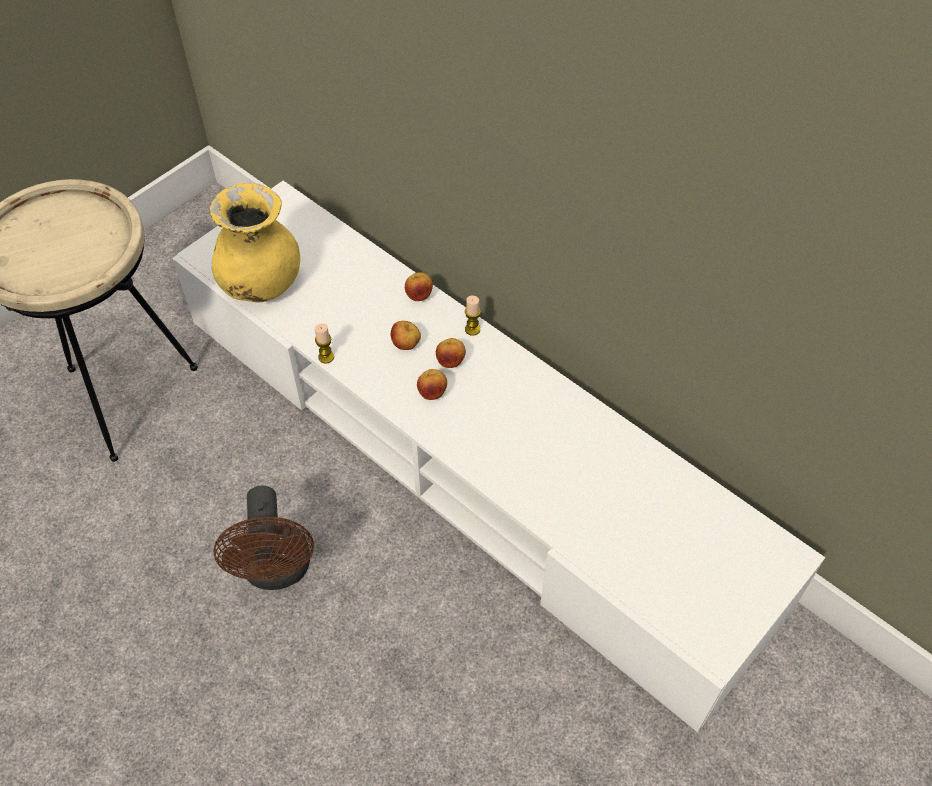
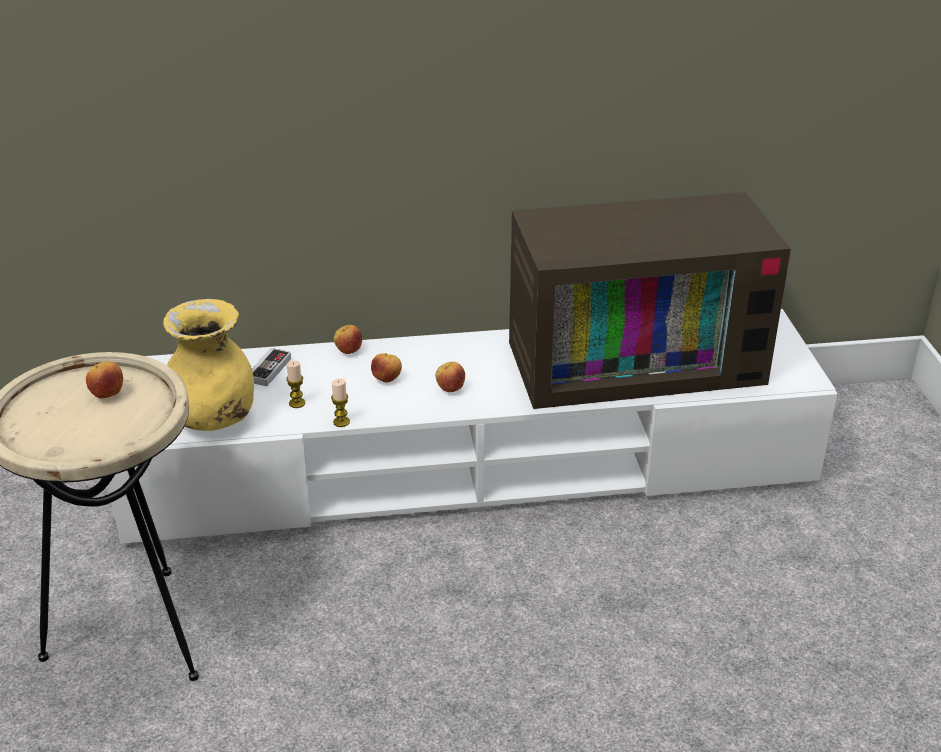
camera: 50 degrees left, 20 degrees down
brown fan [213,486,314,590] -> none
apple [436,338,466,368] -> apple moved to [86,361,123,398]
candle [465,296,481,336] -> candle moved to [286,361,305,408]
none -> game controller [252,348,291,386]
none -> television [509,192,791,409]

